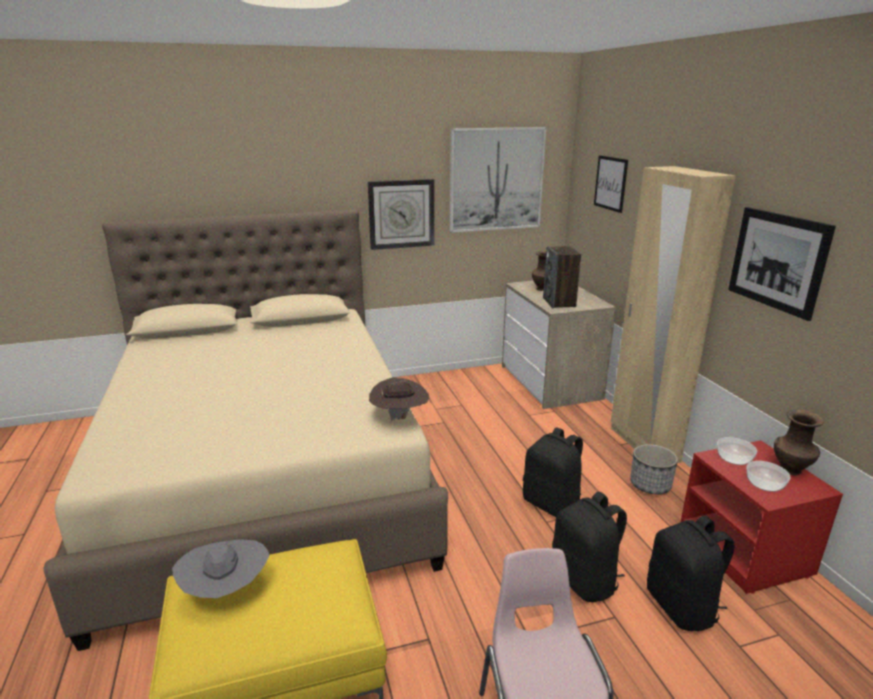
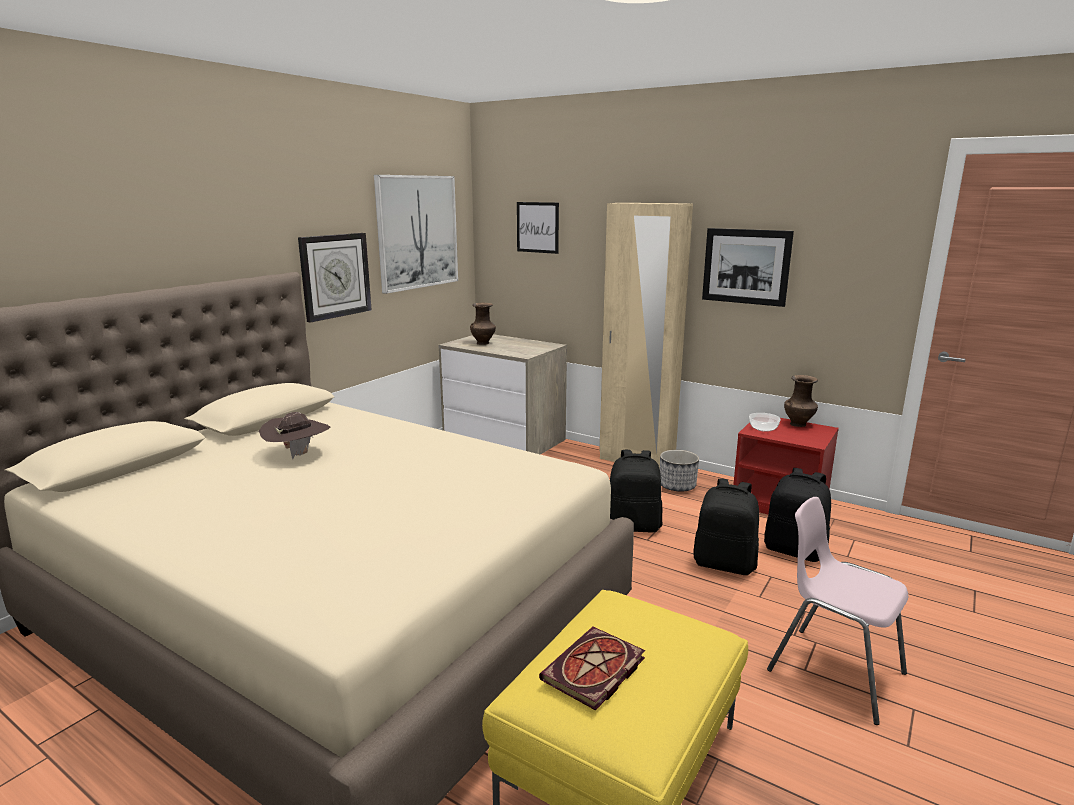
camera: 40 degrees left, 5 degrees down
grey hat [172,539,269,598] -> book [539,627,645,711]
brown hat [369,377,429,421] -> brown hat moved to [259,412,331,459]
speaker [543,246,581,308] -> none
bowl [746,461,791,492] -> none

